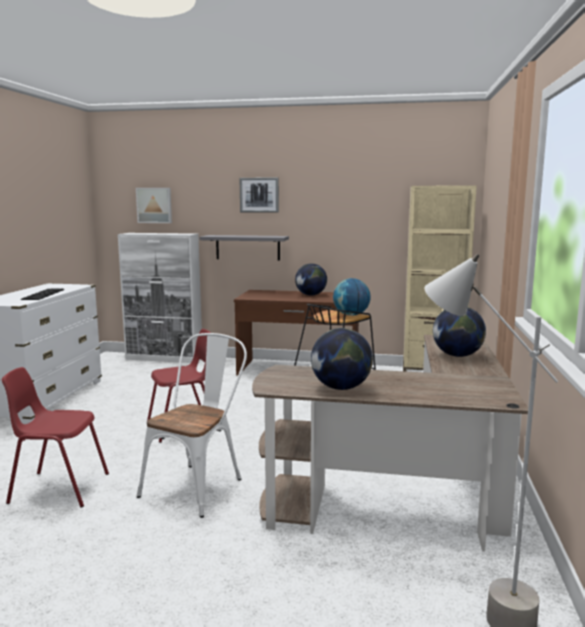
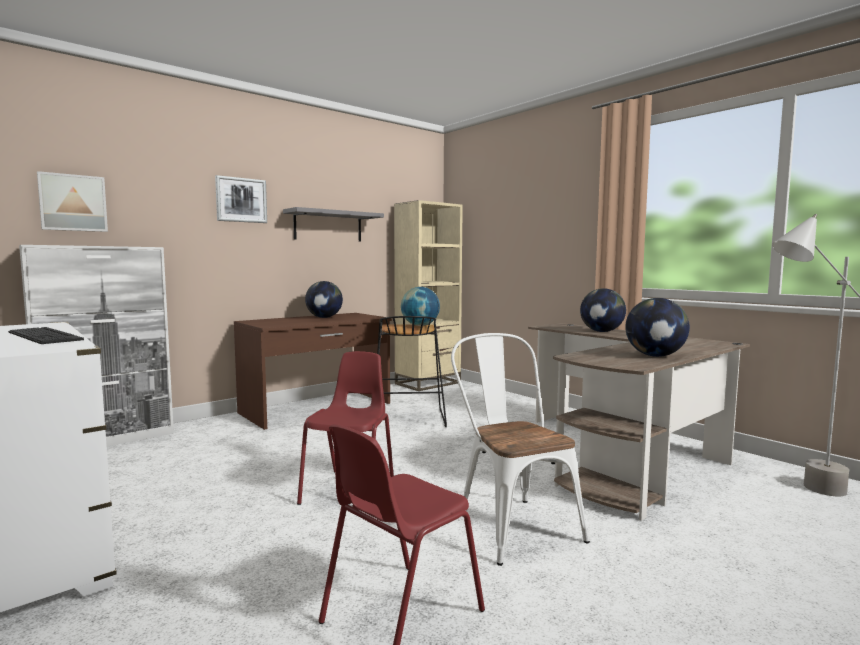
camera: 50 degrees left, 5 degrees down
grey shelf [200,235,289,260] -> grey shelf moved to [283,207,384,242]

